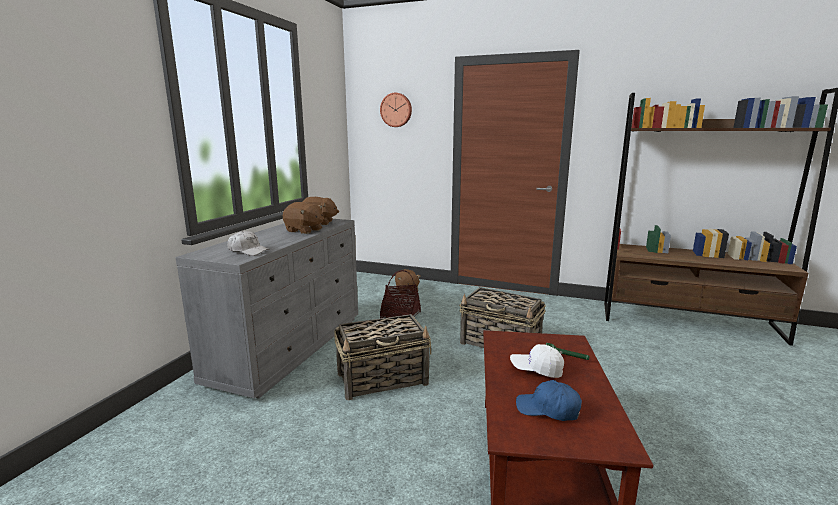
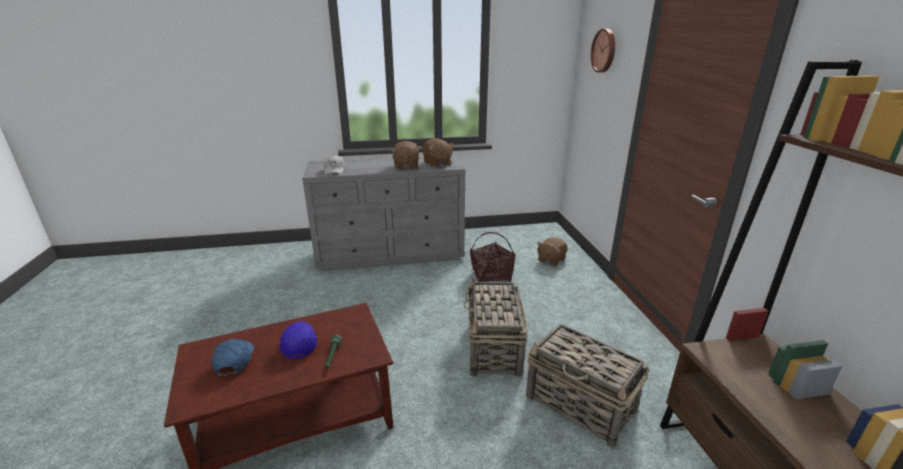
camera: 60 degrees right, 10 degrees up
basket [334,314,431,400] -> basket moved to [526,324,649,447]
white cap [510,344,564,378] -> blue cap [280,321,317,359]

